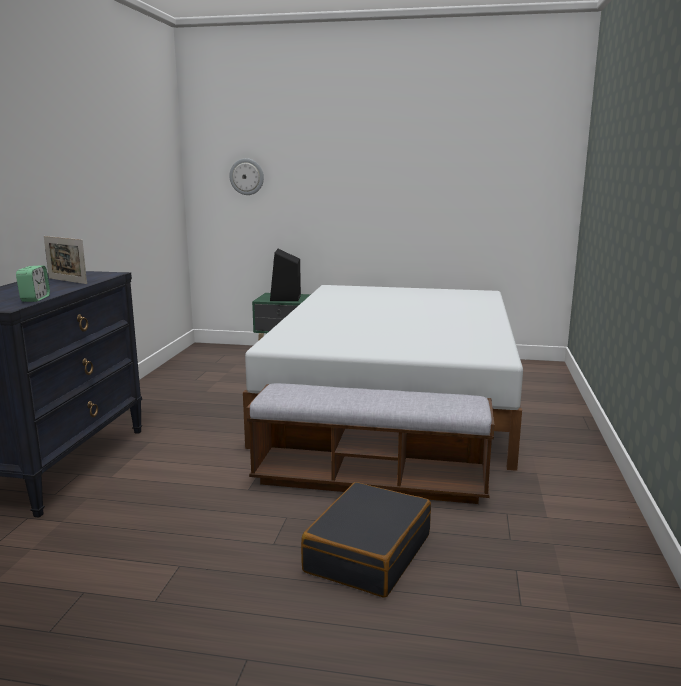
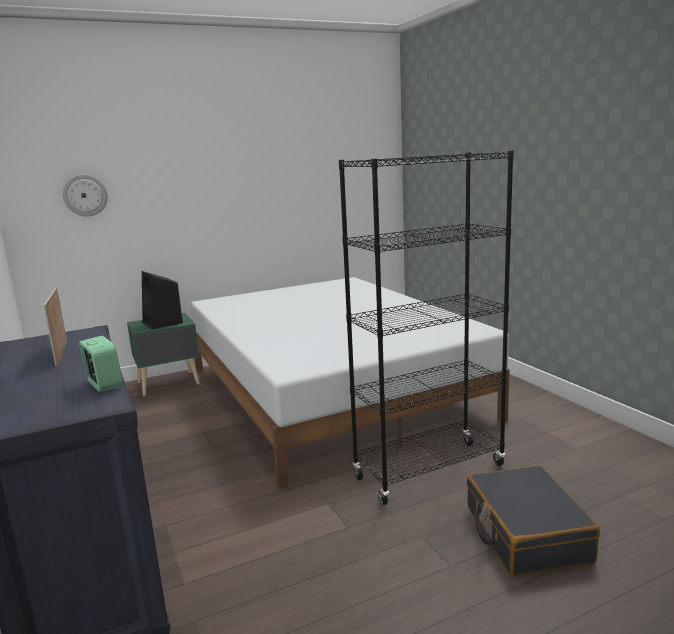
camera: 35 degrees left, 0 degrees up
picture frame [44,236,87,284] -> picture frame turned 75 degrees clockwise [43,287,67,366]
bench [246,383,495,504] -> black bookcase [339,150,514,505]

